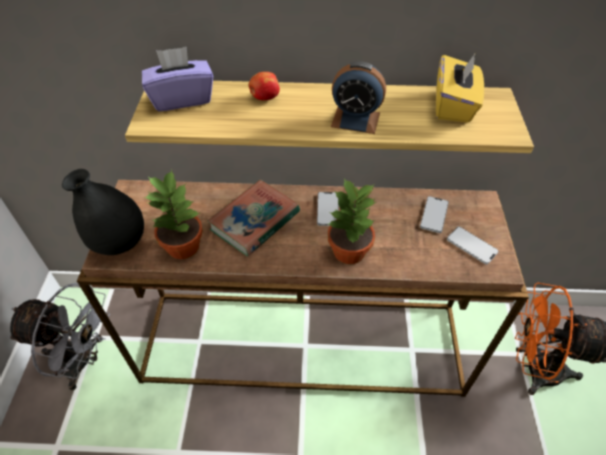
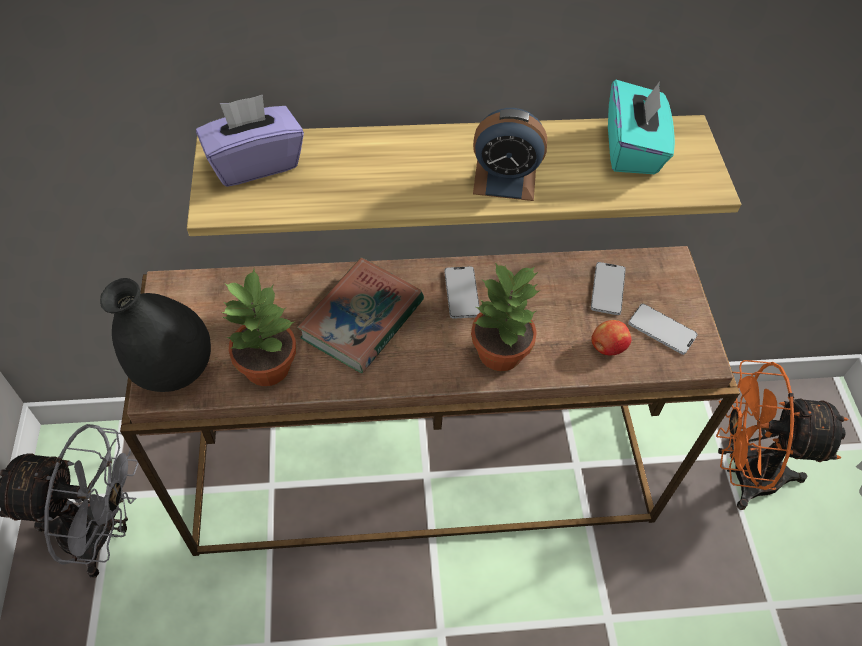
camera: 10 degrees left, 5 degrees up
apple [249,72,280,101] -> apple moved to [591,320,631,355]
yellow tissue box [436,54,484,123] -> turquoise tissue box [608,80,675,174]

